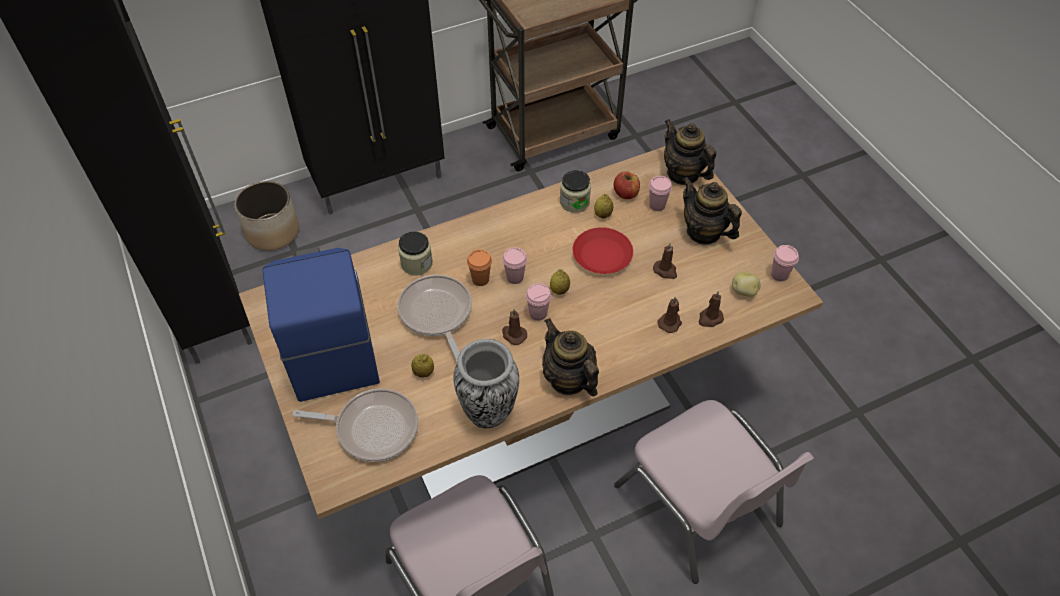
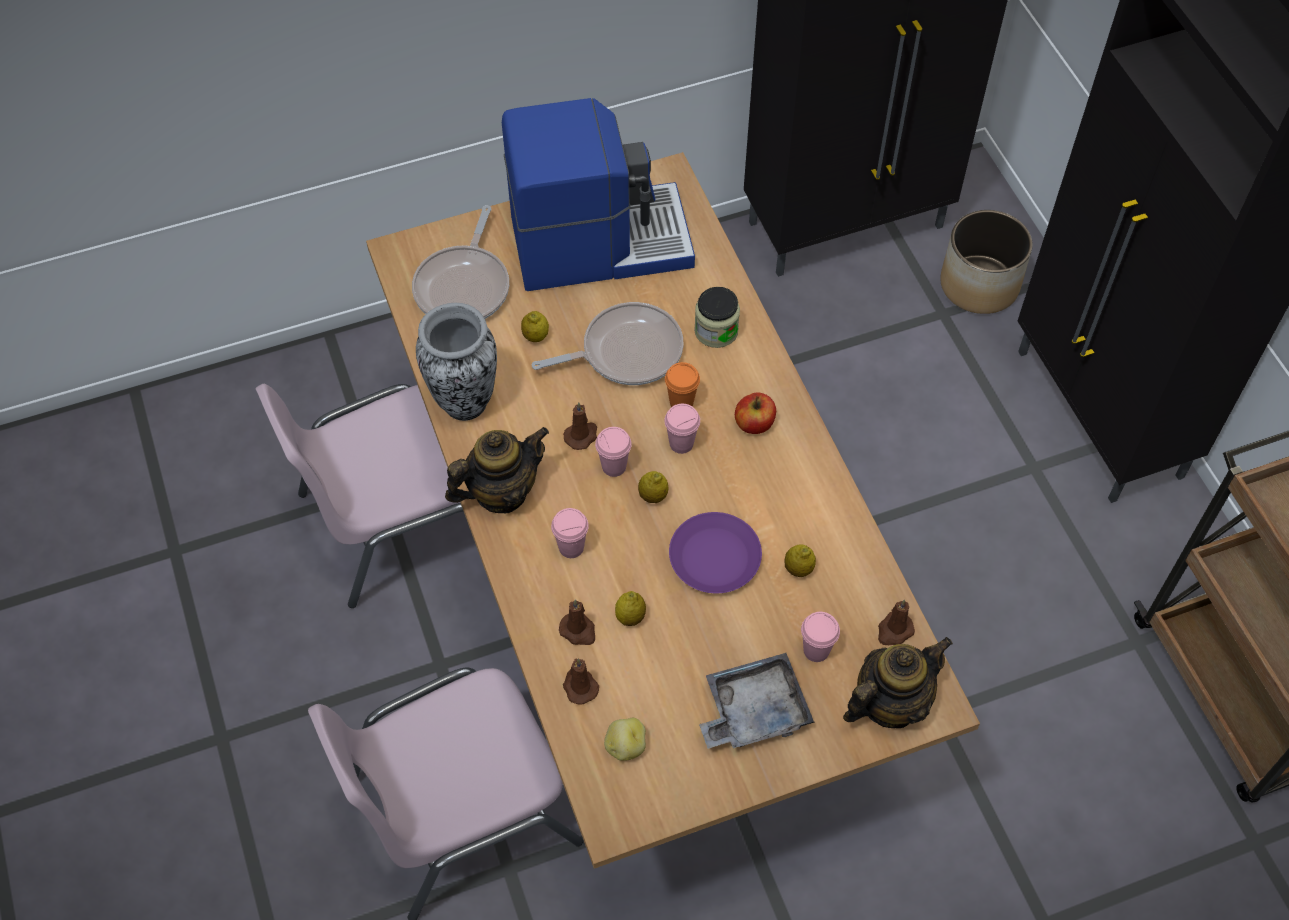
camera: 95 degrees right, 5 degrees up
jar [560,170,591,213] -> none
red plate [573,227,633,274] -> purple plate [669,512,762,593]
apple [614,171,640,199] -> apple moved to [735,392,776,434]
brown candle [653,243,677,279] -> brown candle moved to [878,600,915,645]
teapot [683,177,742,245] -> grey tray [699,653,815,749]
pink cup [771,245,799,282] -> pink cup moved to [551,508,589,558]
none -> lemon [615,591,646,626]

